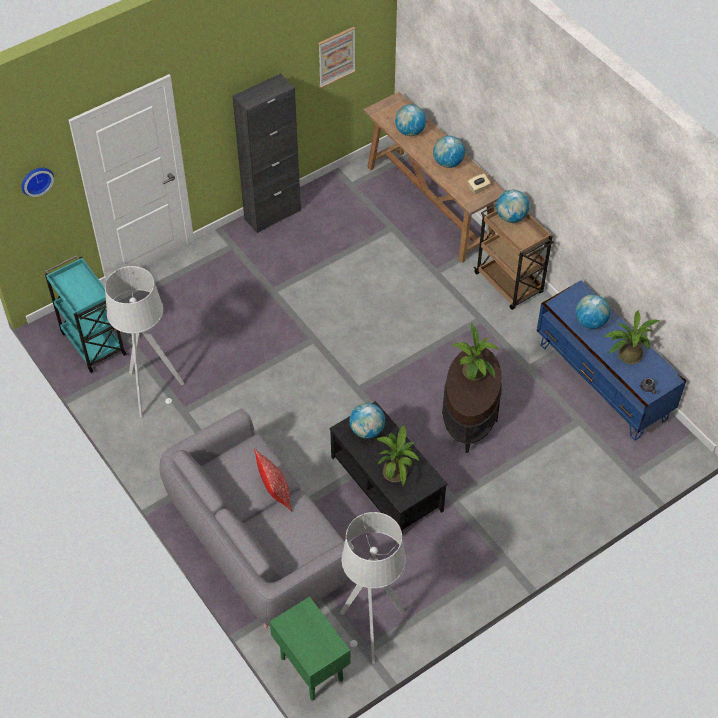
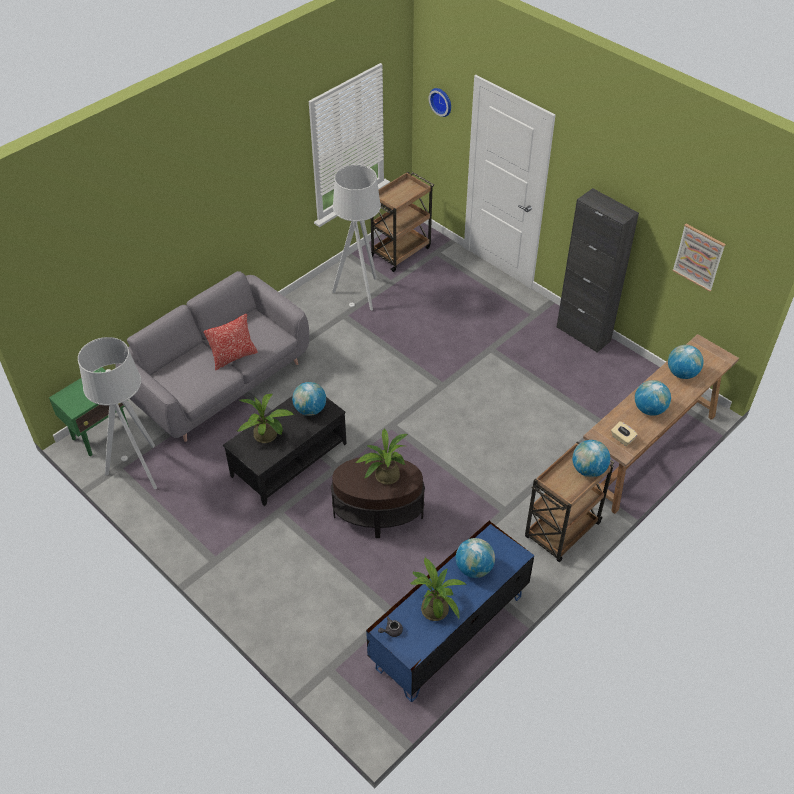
camera: 80 degrees right, 5 degrees down
turquoise cart [45,255,127,373] -> brown cart [371,171,434,272]

